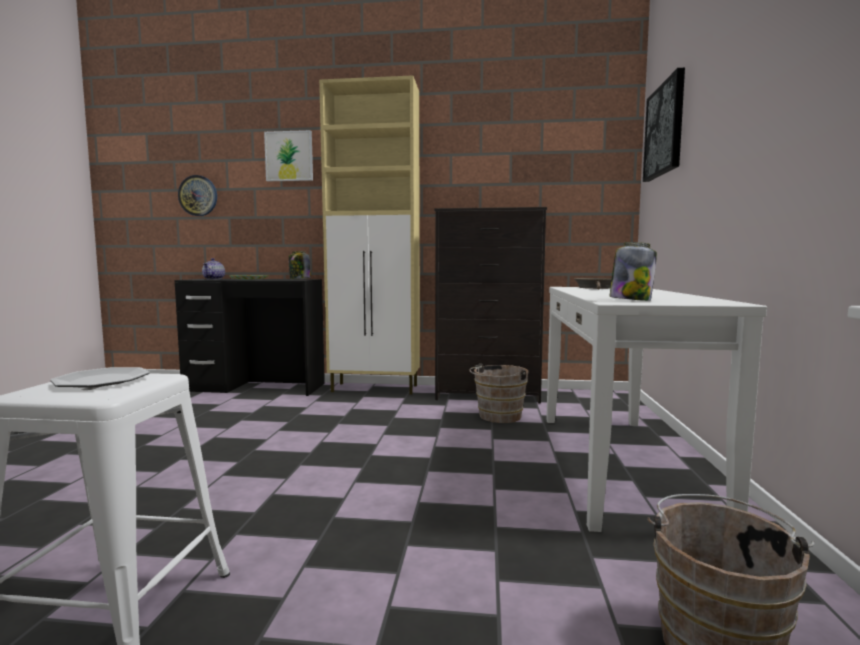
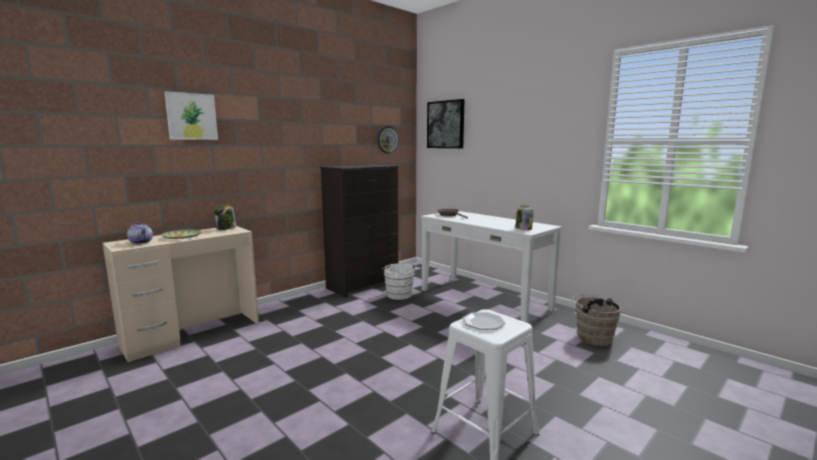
camera: 50 degrees left, 5 degrees up
black desk [174,279,325,396] -> beige desk [103,226,259,362]
wall clock [178,175,217,216] -> wall clock moved to [377,126,399,154]
beige cabinet [319,75,420,395] -> none
brown bucket [470,364,528,423] -> white bucket [382,263,415,300]

